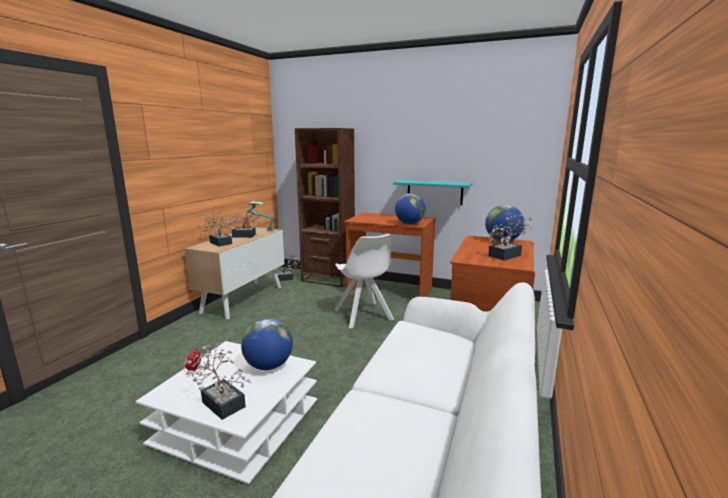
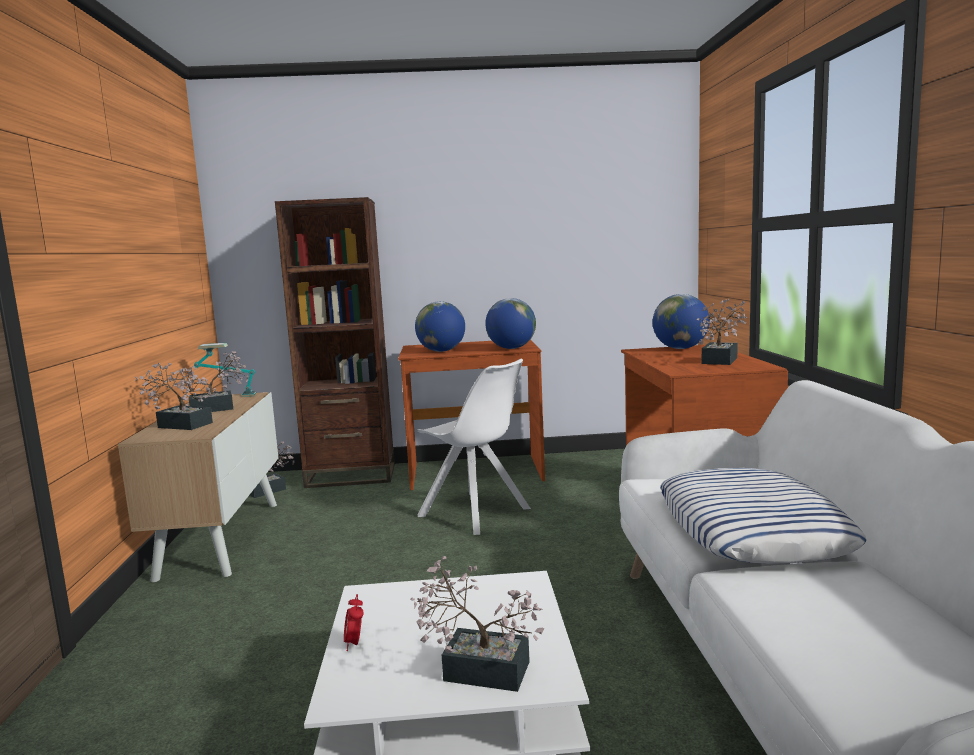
camera: 25 degrees left, 5 degrees down
globe [241,319,293,370] -> globe moved to [415,301,465,352]
turquoise shelf [393,180,473,205] -> none
none -> pillow [660,468,867,564]

